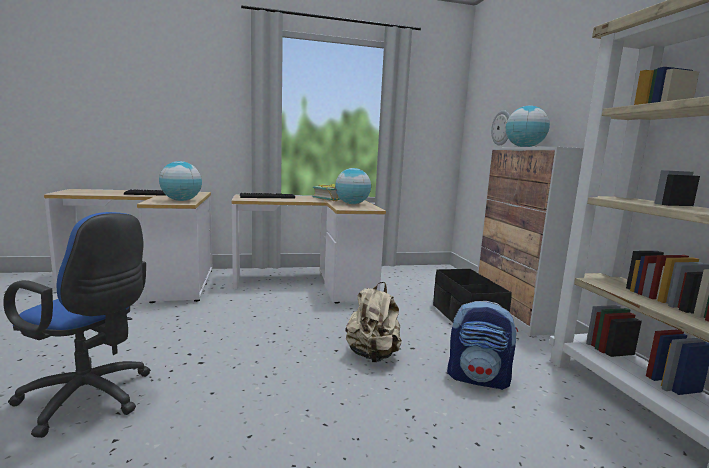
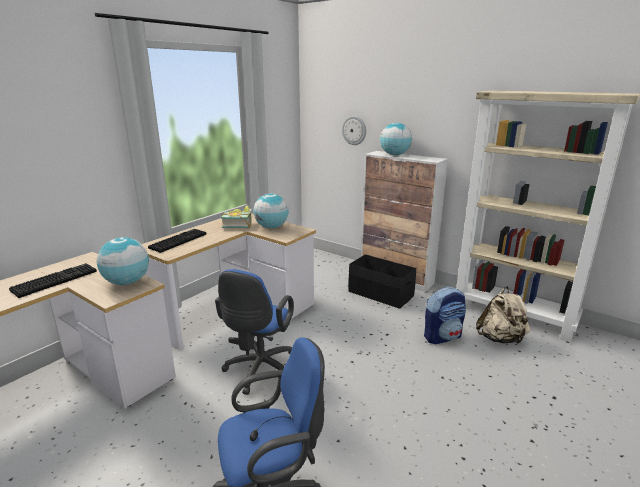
camera: 40 degrees left, 10 degrees up
beige backpack [346,282,402,362] -> beige backpack moved to [476,286,530,344]
none -> blue office chair [215,269,294,395]

